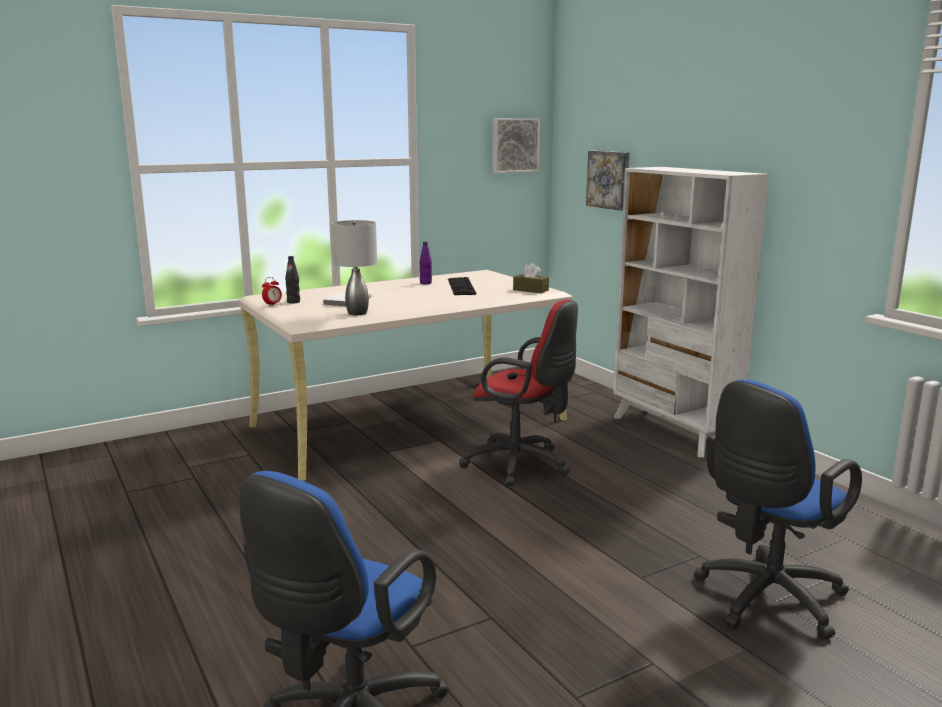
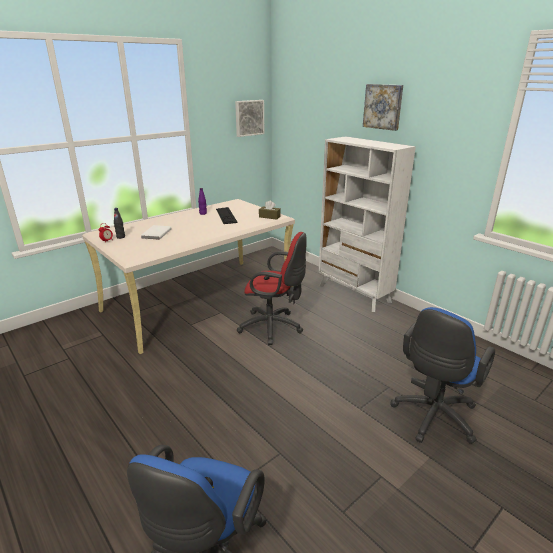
camera: 10 degrees left, 10 degrees up
grey table lamp [332,220,377,315] -> none
picture [586,151,630,211] -> picture moved to [363,84,403,131]

